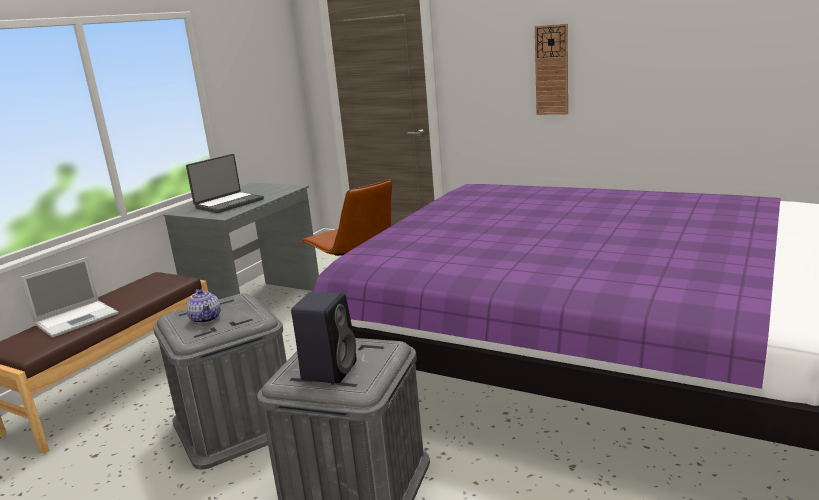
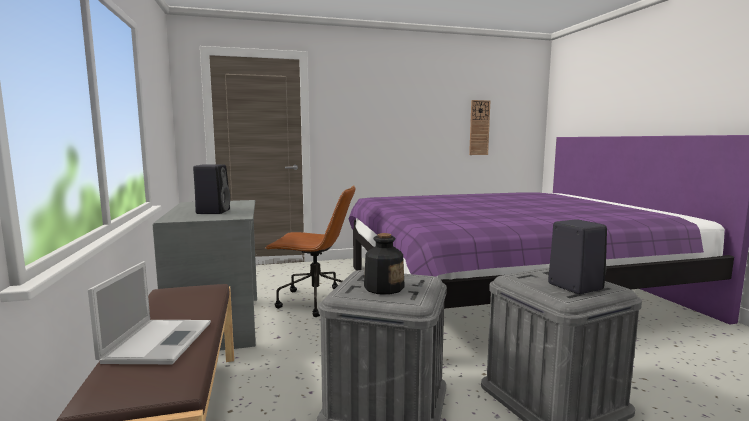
camera: 45 degrees left, 10 degrees down
laptop [186,154,264,213] -> black speaker [193,164,230,214]
teapot [186,289,221,324] -> bottle [364,233,405,295]
wall clock [535,24,568,115] -> wall clock moved to [469,100,490,155]

